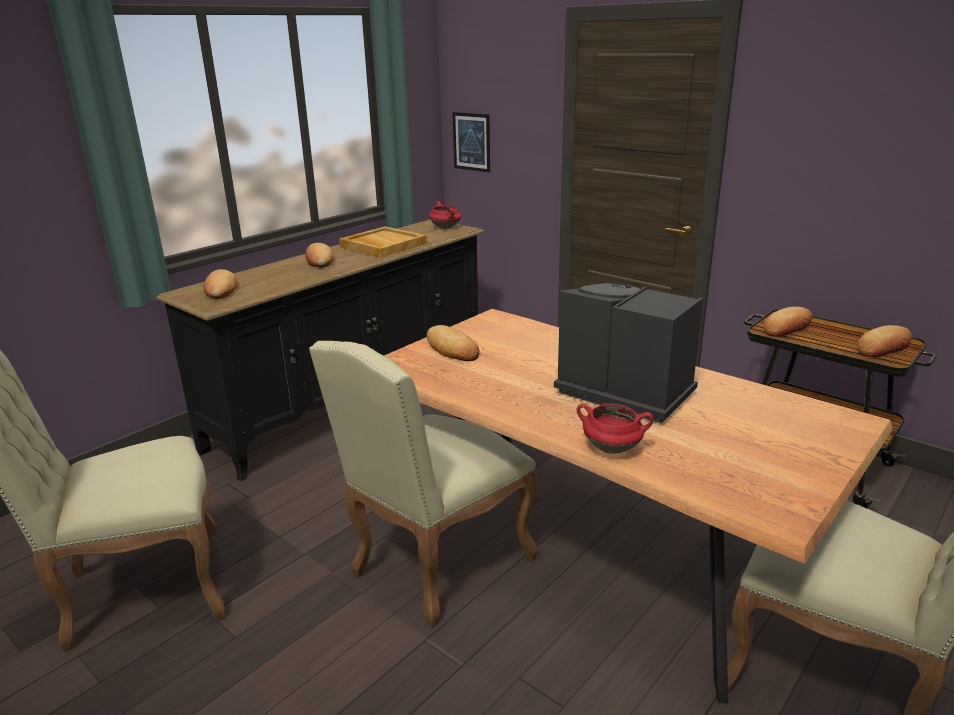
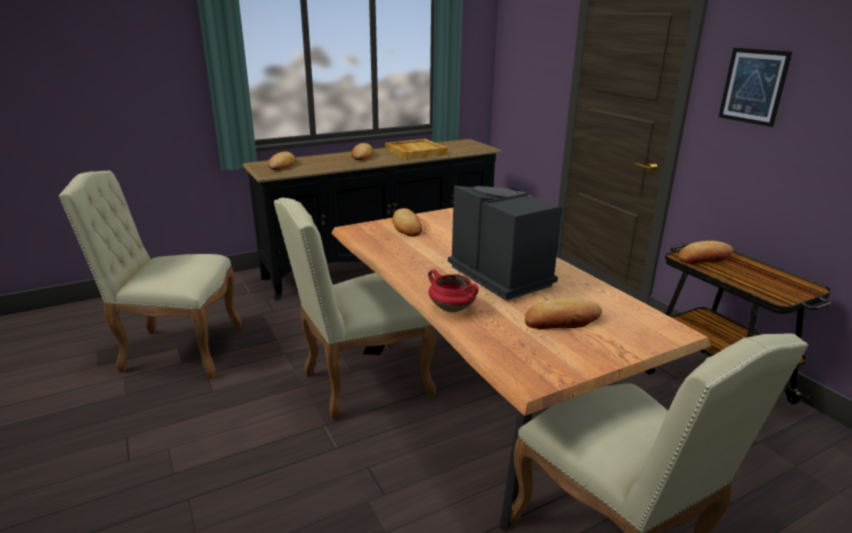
camera: 20 degrees right, 0 degrees up
red cooking pot [429,201,461,229] -> none
picture [452,112,490,172] -> picture moved to [719,48,792,127]
bread [858,325,912,357] -> bread moved to [525,298,602,329]

